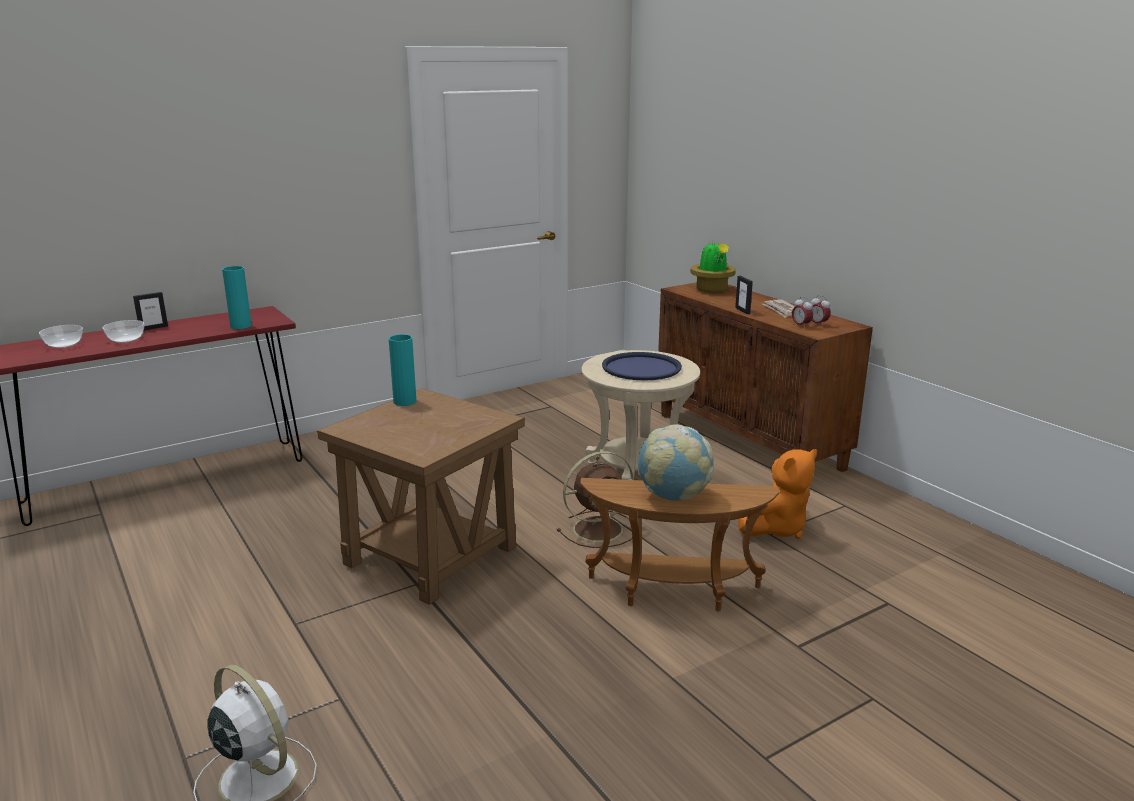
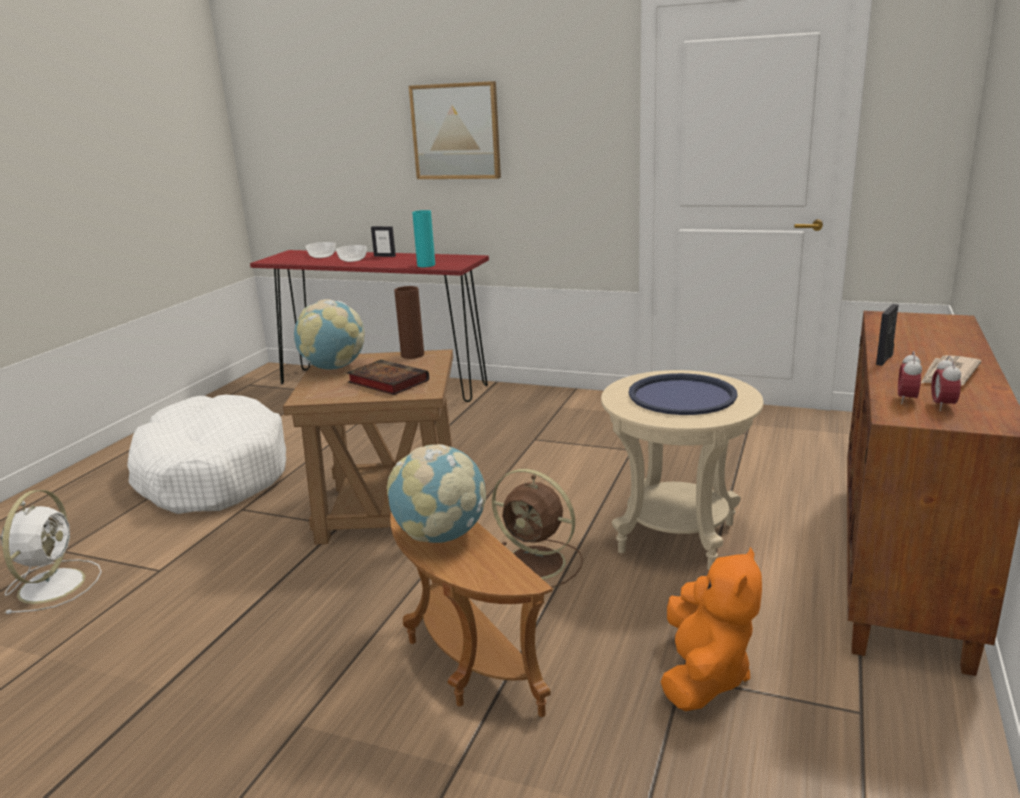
camera: 55 degrees right, 0 degrees up
turquoise vase [389,334,416,406] -> brown vase [394,286,424,359]
potted plant [690,239,736,293] -> none
orange plush toy [738,449,817,539] -> orange plush toy turned 90 degrees counterclockwise [661,547,762,711]
none -> white dog bed [127,395,286,514]
none -> globe [294,299,365,370]
none -> book [347,360,429,395]
none -> picture [409,81,501,179]

